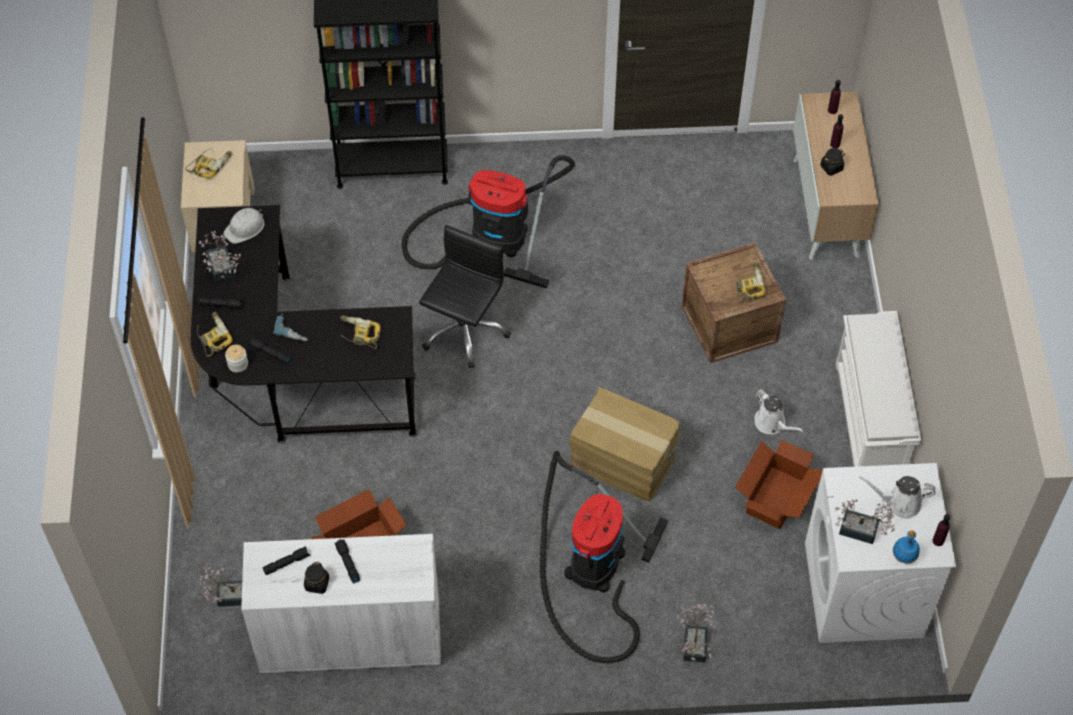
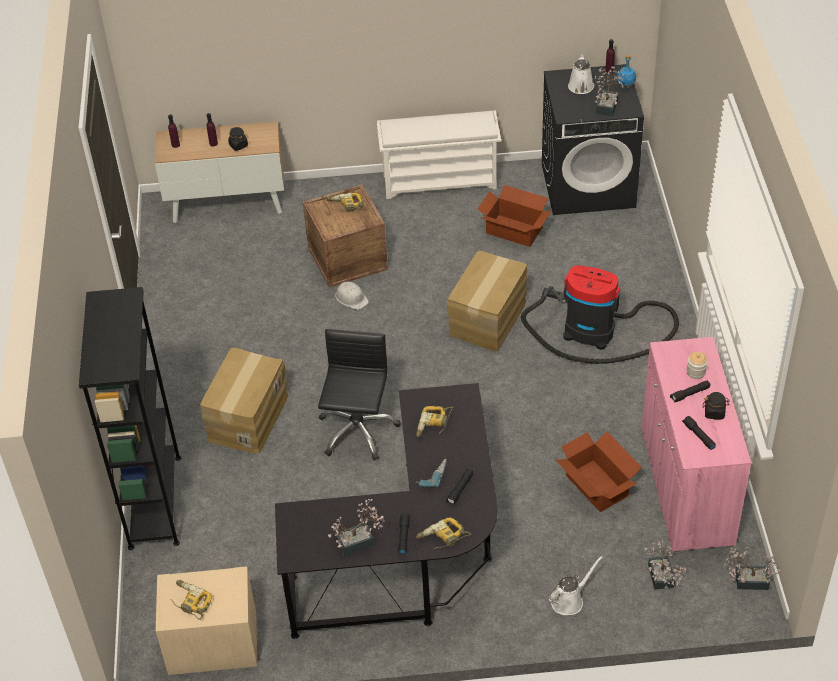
camera: 90 degrees left, 10 degrees down
white hard hat [223,208,265,244] -> white hard hat moved to [335,282,369,310]
jar [225,344,248,373] -> jar moved to [686,352,708,379]
white cabinet [241,534,441,674] -> pink cabinet [641,337,751,552]
vacuum cleaner [402,155,575,288] -> cardboard box [200,348,288,453]
black office chair [419,225,510,368] -> black office chair turned 75 degrees clockwise [318,329,401,461]
potted plant [677,603,716,662] -> potted plant moved to [724,545,780,590]
white watering can [754,389,804,434] -> white watering can moved to [549,556,603,615]
white washing machine [805,463,956,643] -> black washing machine [542,64,644,215]

